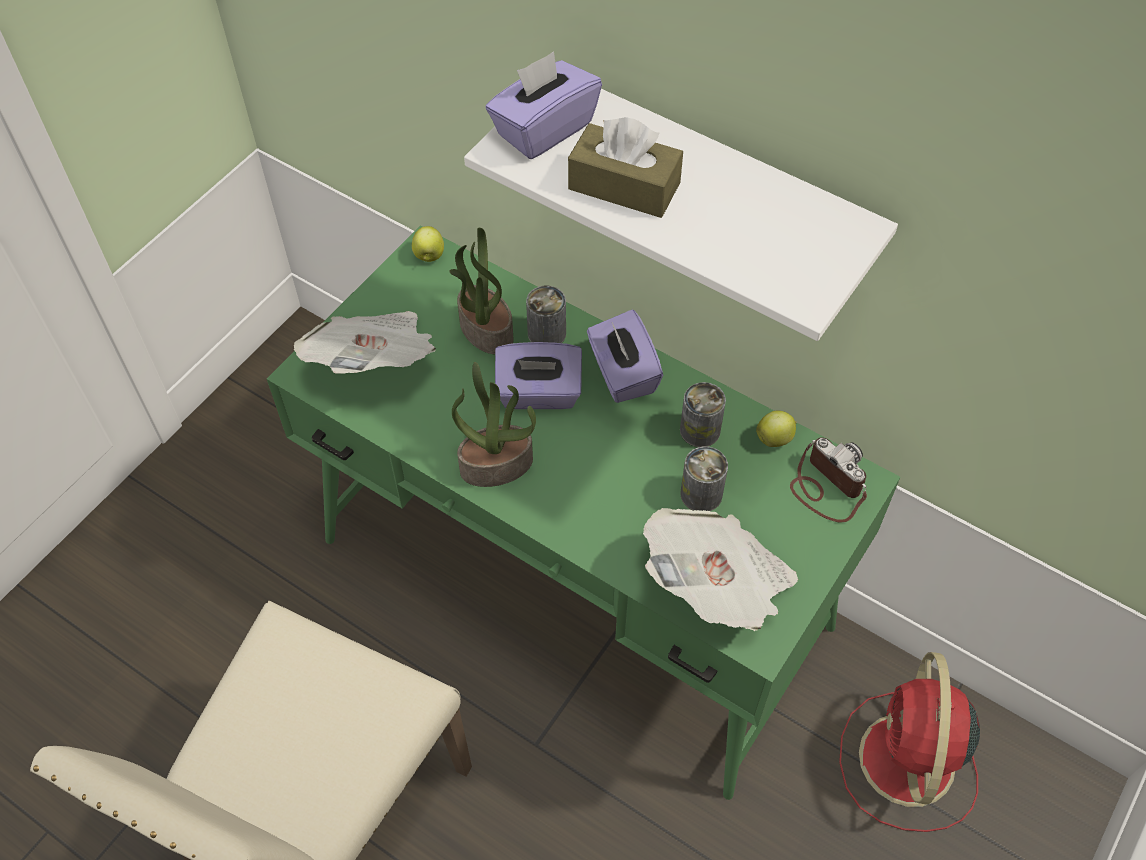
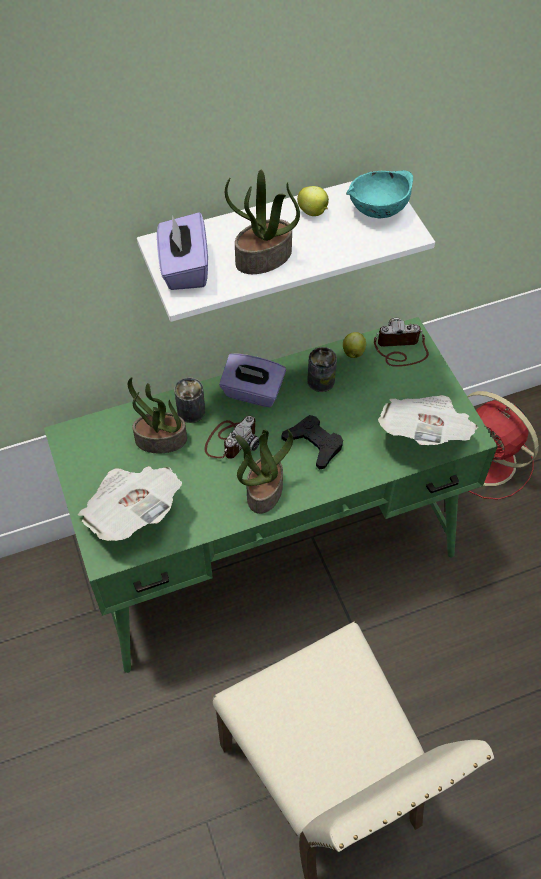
camera: 55 degrees left, 0 degrees up
apple [412,226,444,262] -> apple moved to [297,186,329,216]
purple tissue box [495,342,582,409] -> camera [204,416,259,459]
brown tissue box [568,117,683,218] -> potted plant [225,170,300,274]
can [681,446,728,511] -> none
none -> black game controller [281,415,343,470]
none -> turquoise bowl [346,170,413,218]

